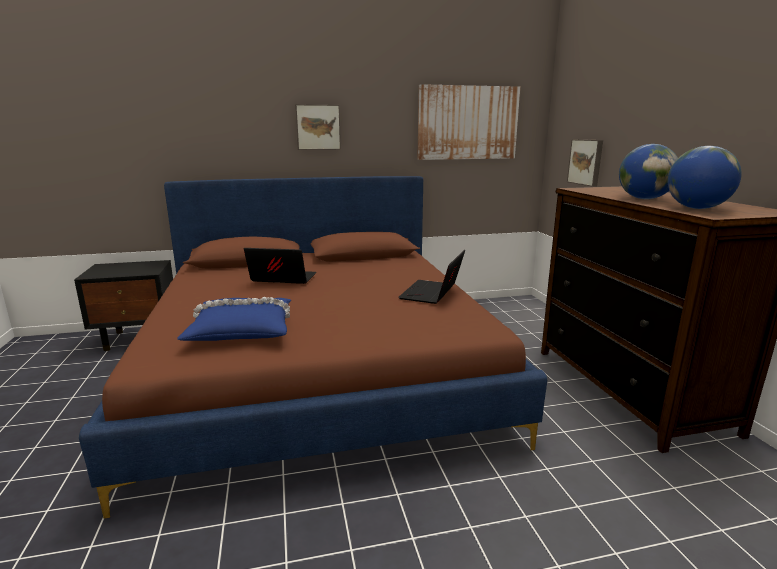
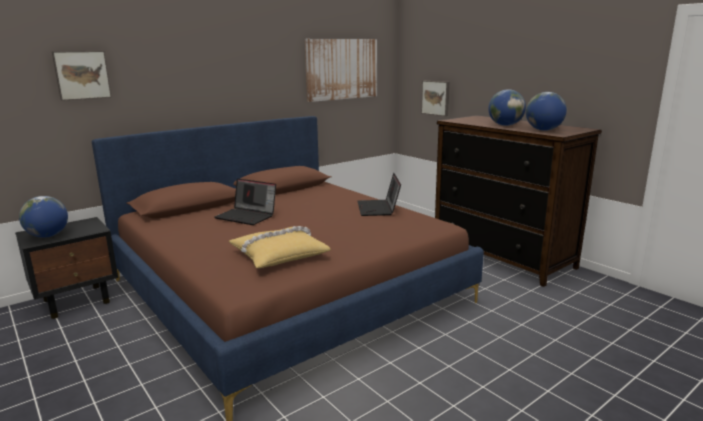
camera: 25 degrees left, 0 degrees up
blue pillow [177,297,291,341] -> yellow pillow [229,226,331,268]
laptop [244,248,316,284] -> laptop turned 135 degrees counterclockwise [214,178,276,225]
picture [295,104,341,150] -> picture moved to [52,51,112,101]
none -> globe [19,196,68,238]

